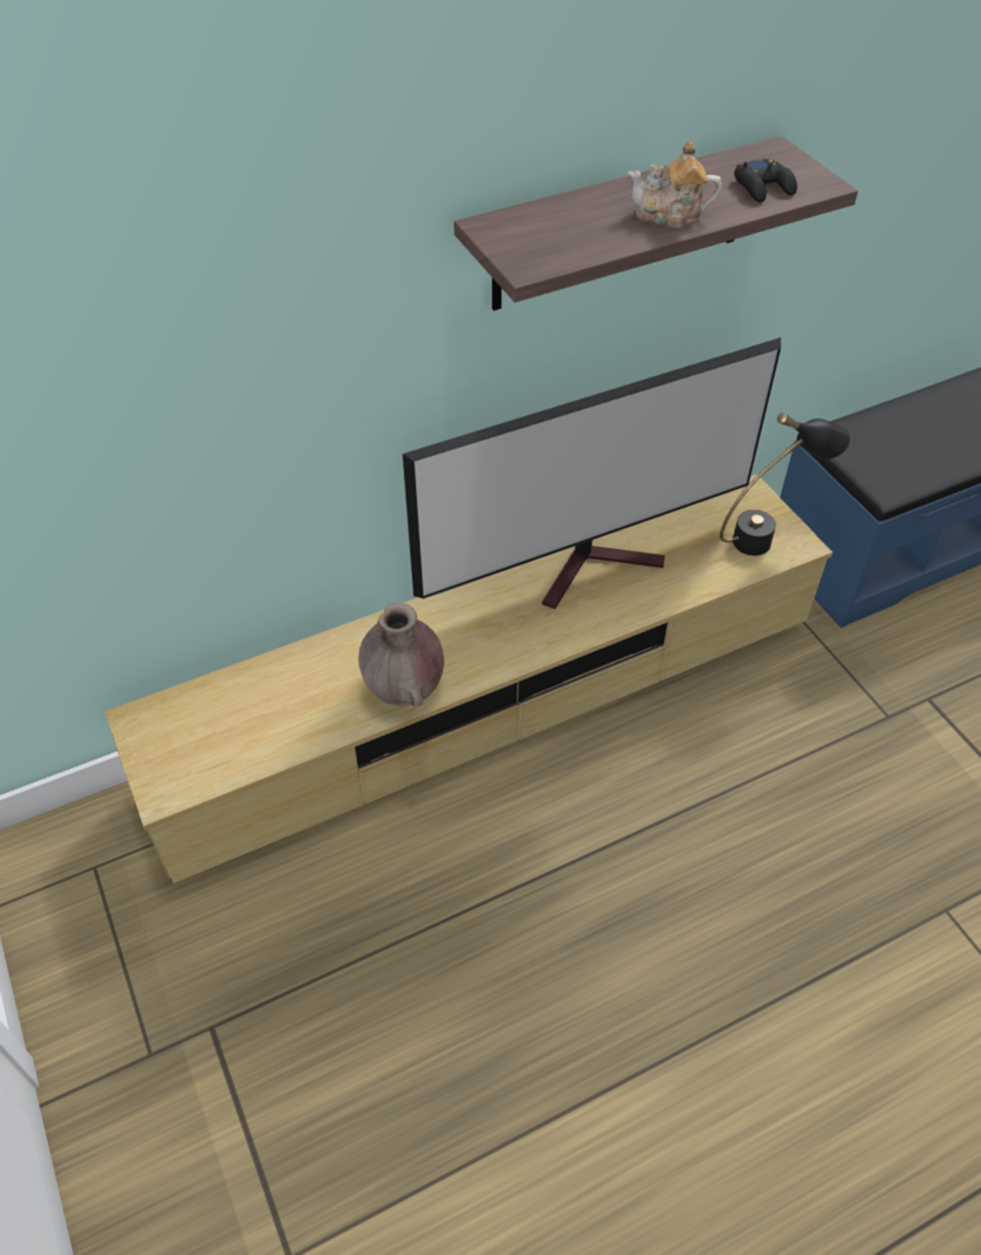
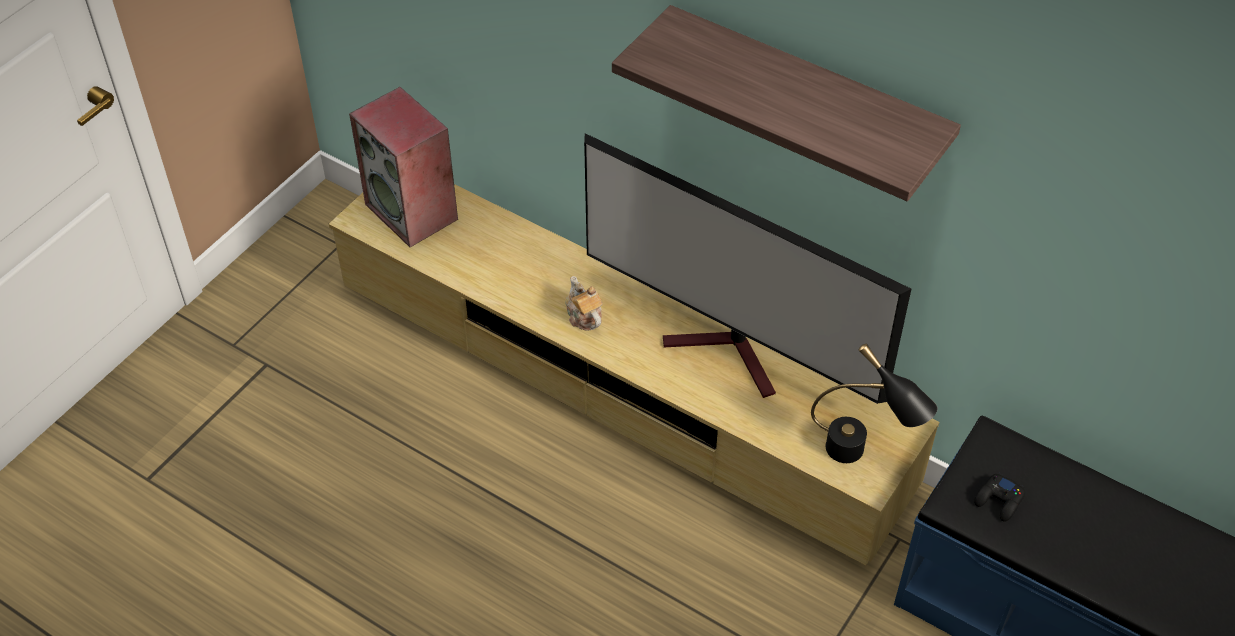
camera: 60 degrees right, 0 degrees up
brown vase [359,603,444,706] -> none
teapot [628,141,722,228] -> teapot moved to [566,276,603,331]
black game controller [734,159,797,203] -> black game controller moved to [974,473,1025,522]
none -> speaker [349,87,458,247]

